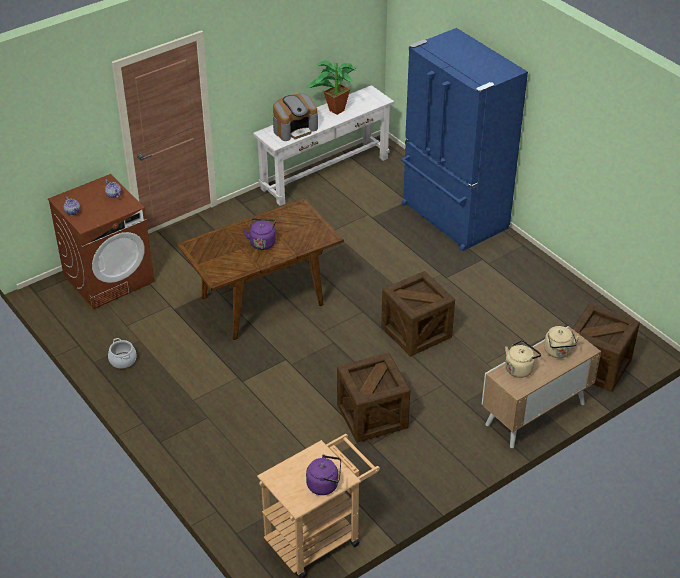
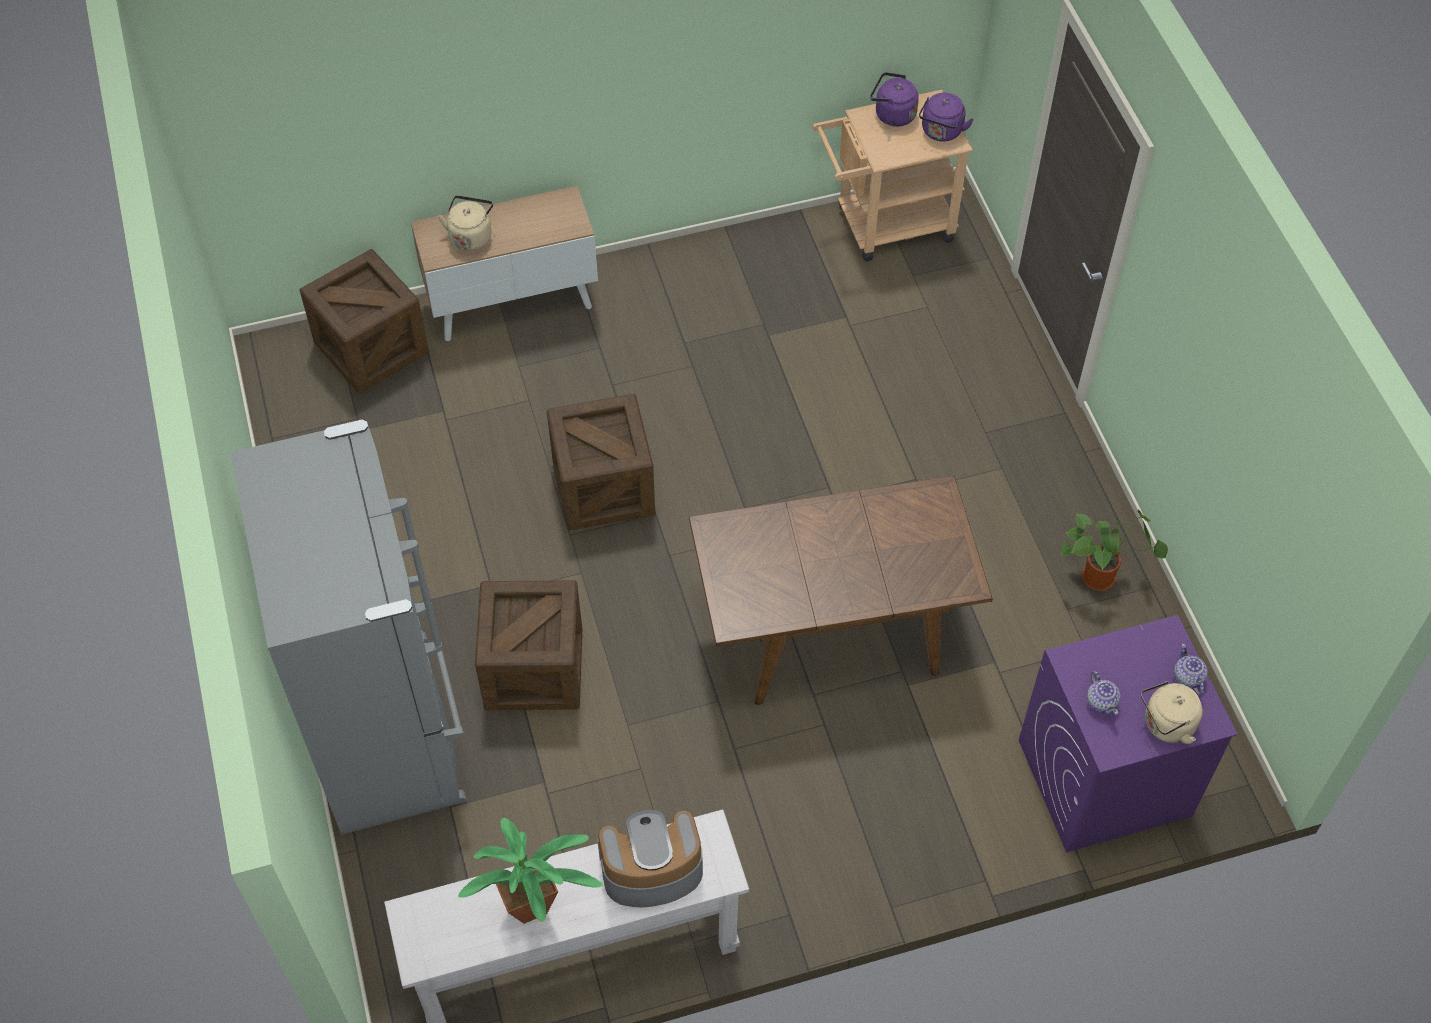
camera: 160 degrees left, 15 degrees up
brown washing machine [48,174,155,309] -> purple washing machine [1019,615,1237,853]
cooking pot [108,338,137,369] -> potted plant [1061,509,1168,591]
purple kettle [244,219,276,250] -> purple kettle moved to [919,93,974,142]
crate [337,353,410,443] -> crate moved to [475,580,582,710]
blue fridge [401,28,528,251] -> grey fridge [230,419,467,835]
beige kettle [505,340,541,378] -> beige kettle moved to [1141,681,1203,744]

